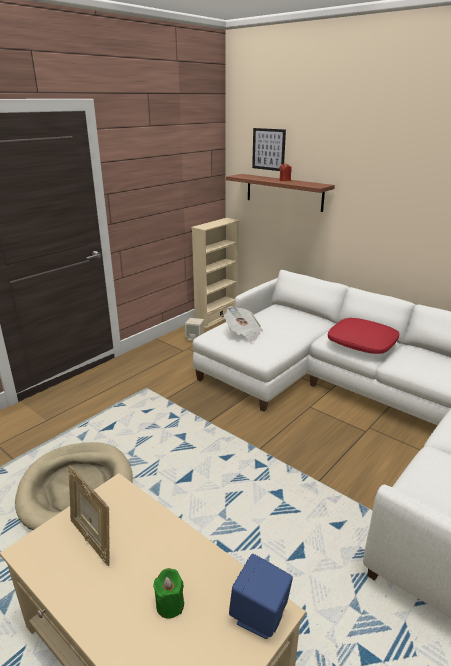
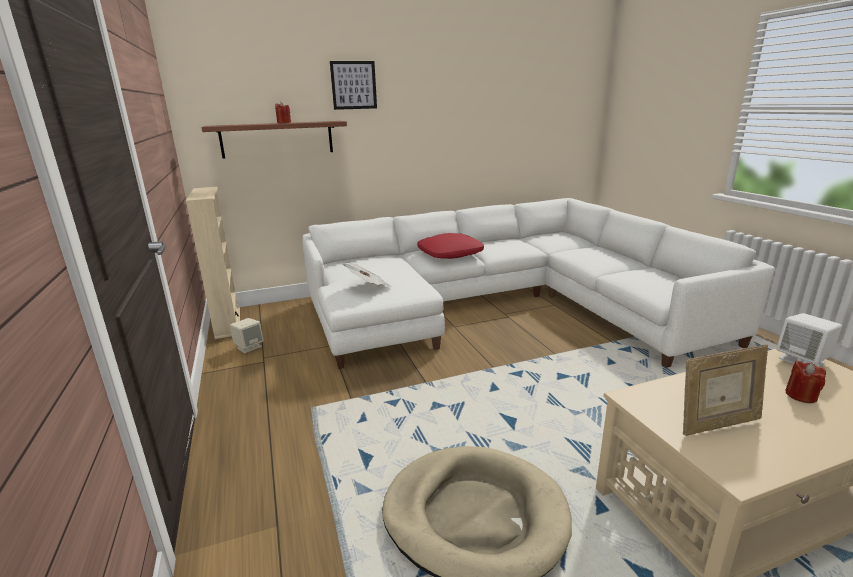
camera: 60 degrees left, 5 degrees down
green candle [153,568,184,619] -> red candle [785,360,826,403]
blue speaker [229,554,293,639] -> white speaker [776,313,842,367]
picture [252,128,286,171] -> picture moved to [330,61,377,110]

